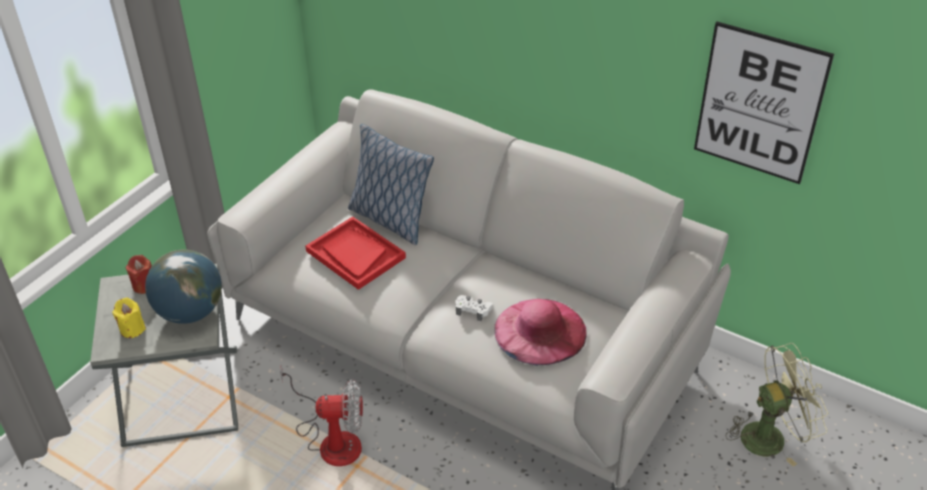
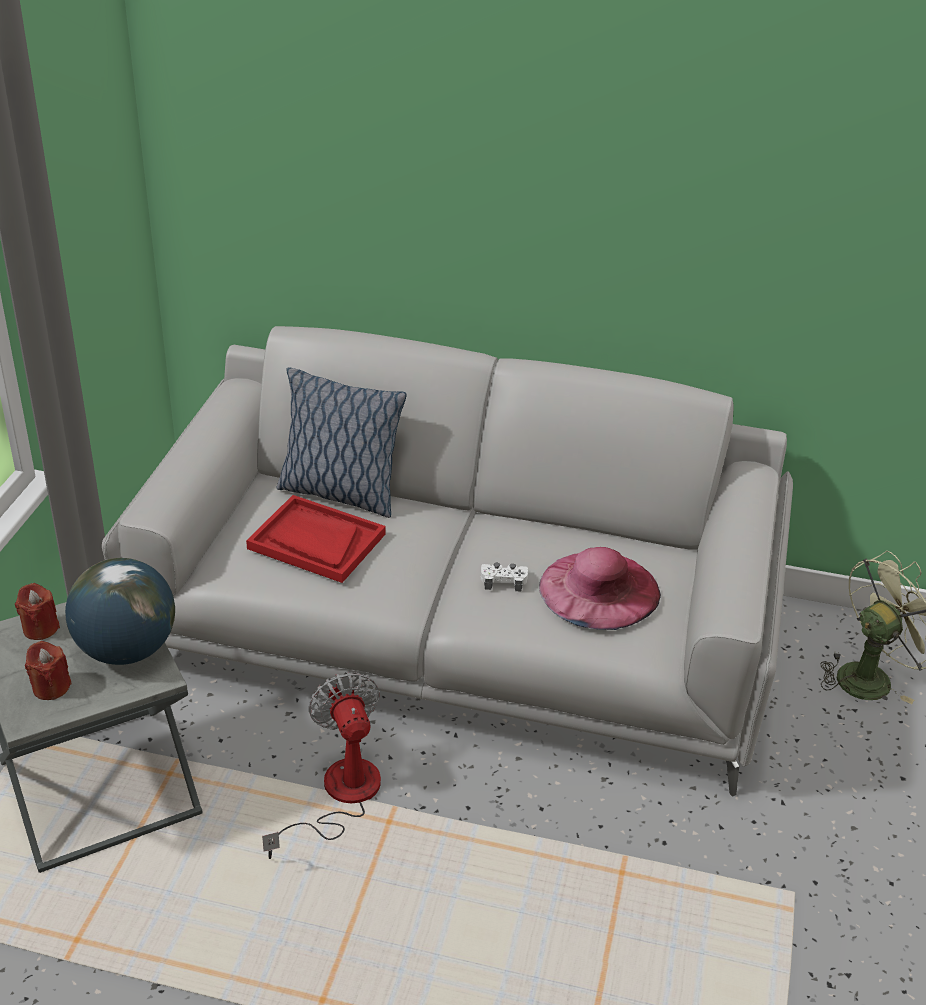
camera: 20 degrees left, 5 degrees down
yellow candle [112,298,146,338] -> red candle [25,641,72,700]
fan [280,364,363,466] -> fan turned 90 degrees counterclockwise [262,672,381,859]
picture [694,22,834,184] -> none

